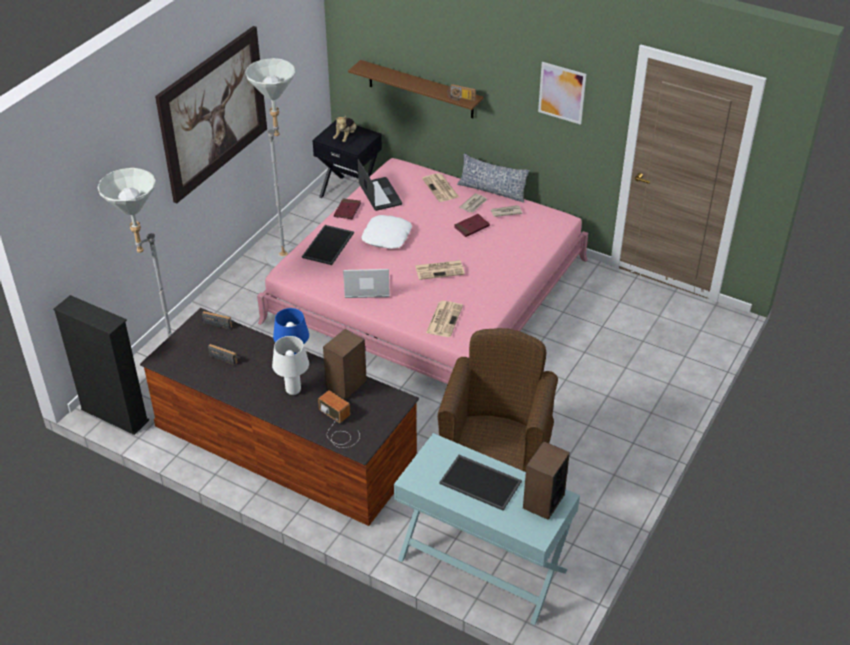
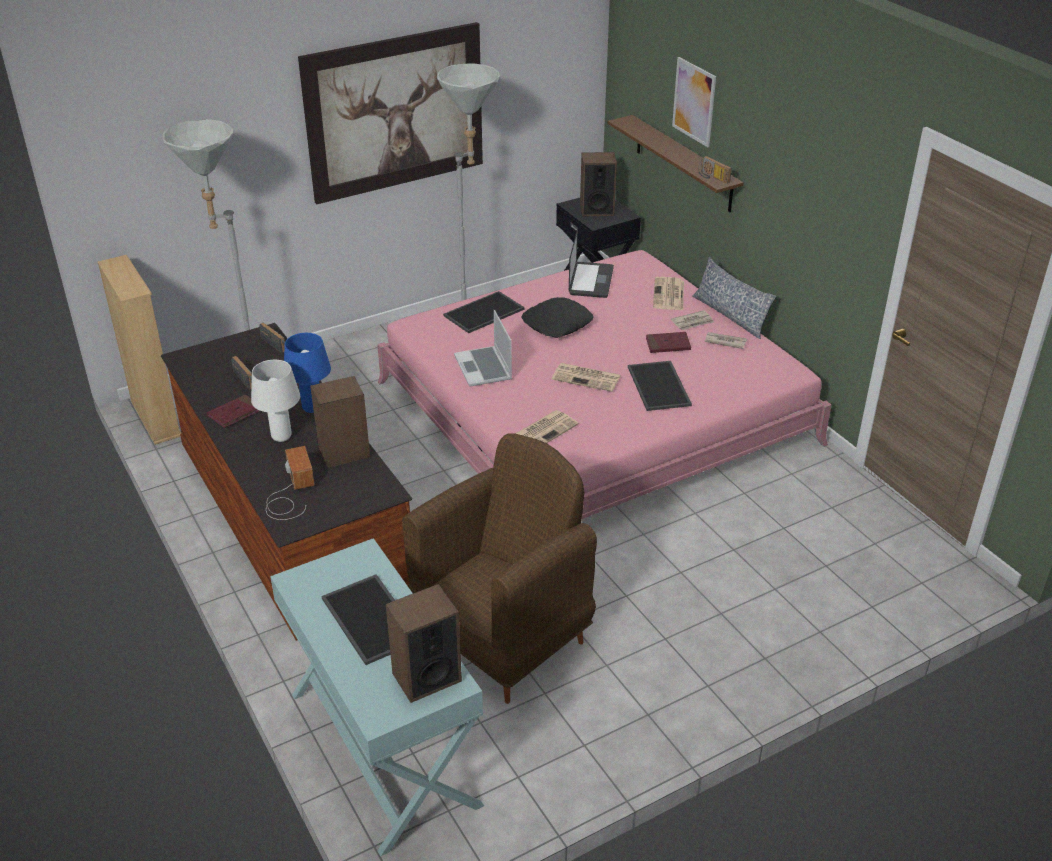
camera: 30 degrees right, 5 degrees down
black bookcase [53,295,149,435] -> beige bookcase [98,255,181,445]
plush toy [333,116,357,142] -> speaker [580,152,617,217]
red book [334,198,361,219] -> red book moved to [207,395,260,428]
laptop [343,269,390,298] -> laptop turned 135 degrees counterclockwise [454,310,512,387]
white pillow [361,215,412,249] -> black pillow [521,297,593,338]
picture [538,62,587,125] -> picture moved to [672,57,716,147]
none -> tray [628,361,692,411]

